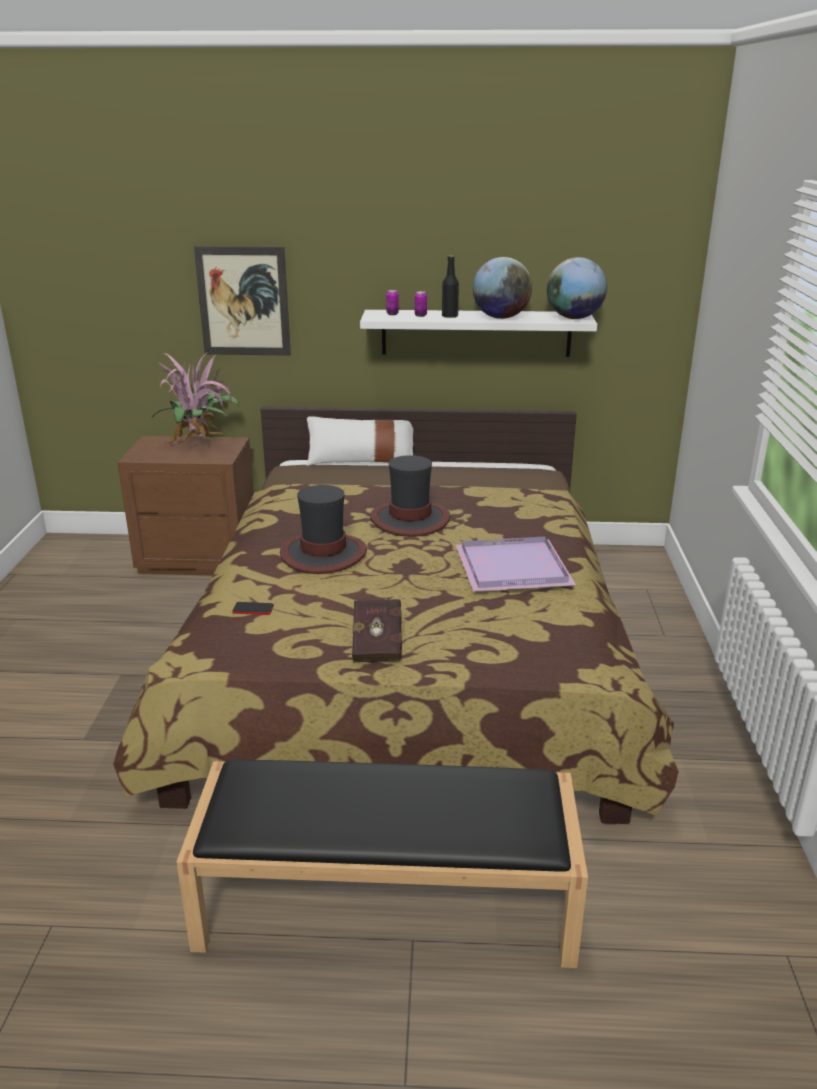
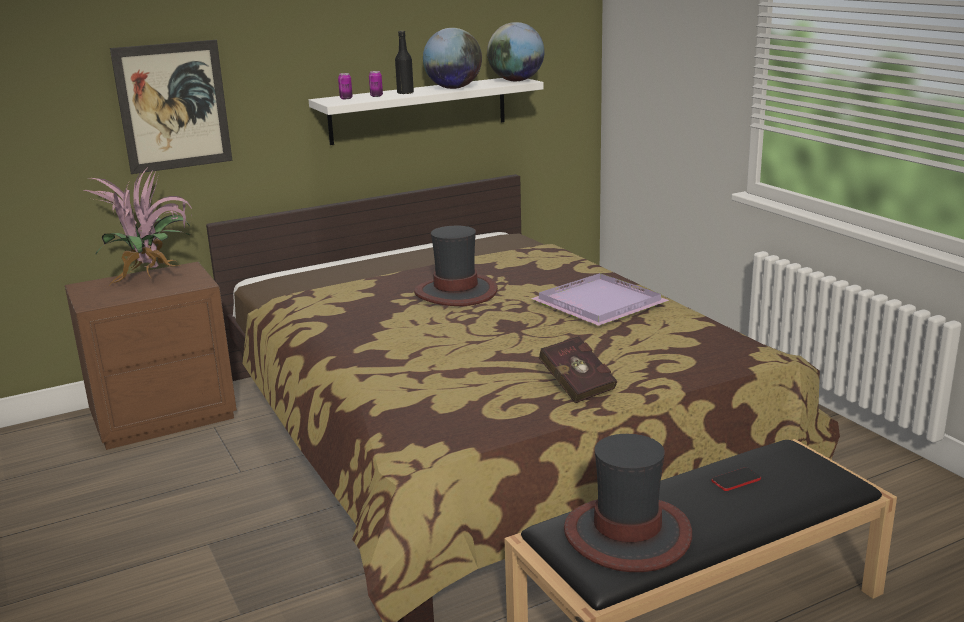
camera: 30 degrees left, 5 degrees down
phone [232,602,274,615] -> phone moved to [712,467,761,491]
hat [280,485,367,574] -> hat moved to [564,434,692,572]
white pillow [307,416,413,466] -> none

